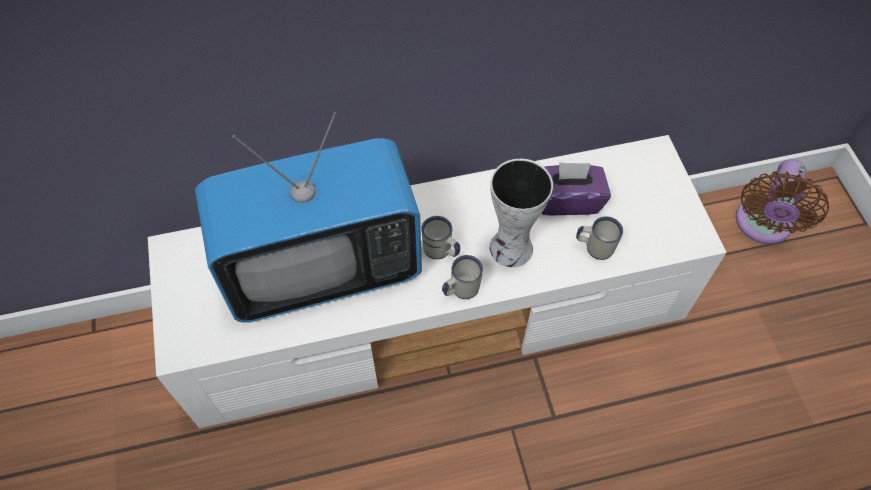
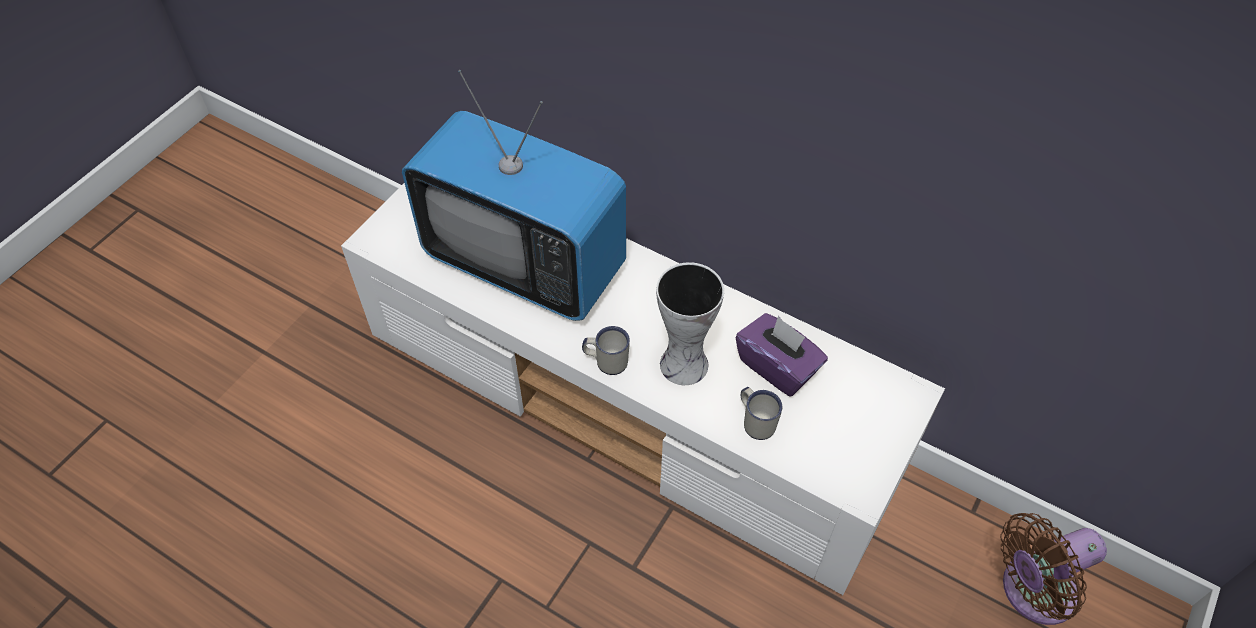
camera: 45 degrees right, 5 degrees down
white mug [421,216,460,259] -> none

